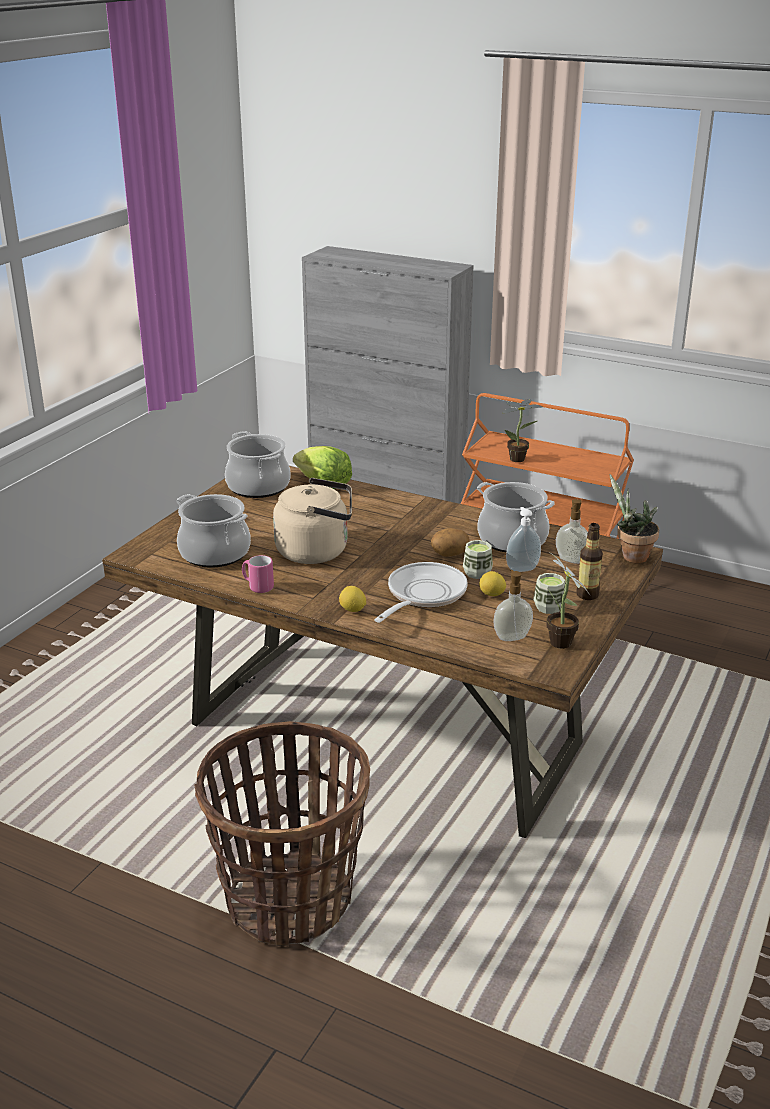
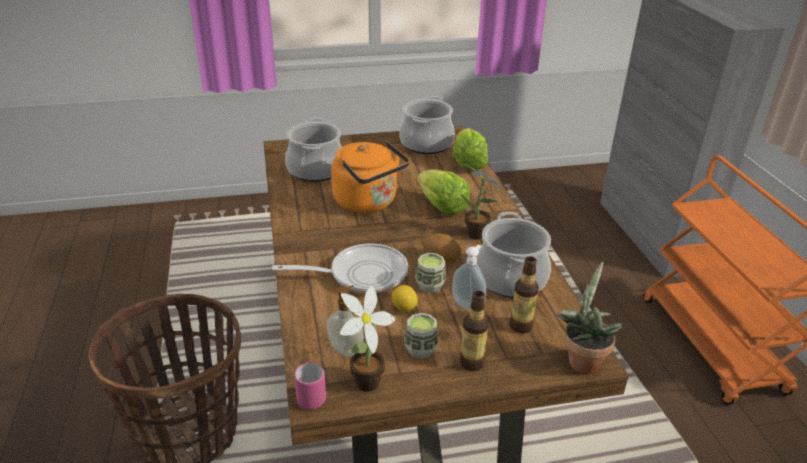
camera: 50 degrees right, 5 degrees up
pink mug [242,555,274,593] -> pink mug moved to [294,361,326,410]
beige kettle [273,478,352,564] -> orange kettle [331,141,410,213]
lemon [339,586,366,612] -> none
potted plant [503,399,542,462] -> potted plant moved to [460,163,502,240]
soap dispenser [556,499,588,564] -> bottle [510,257,539,333]
none -> lettuce [417,169,470,215]

